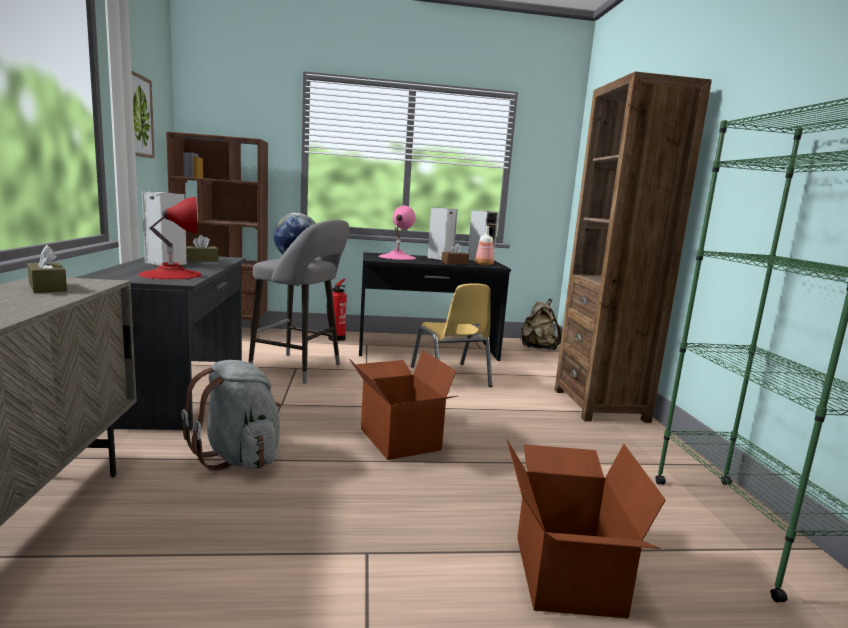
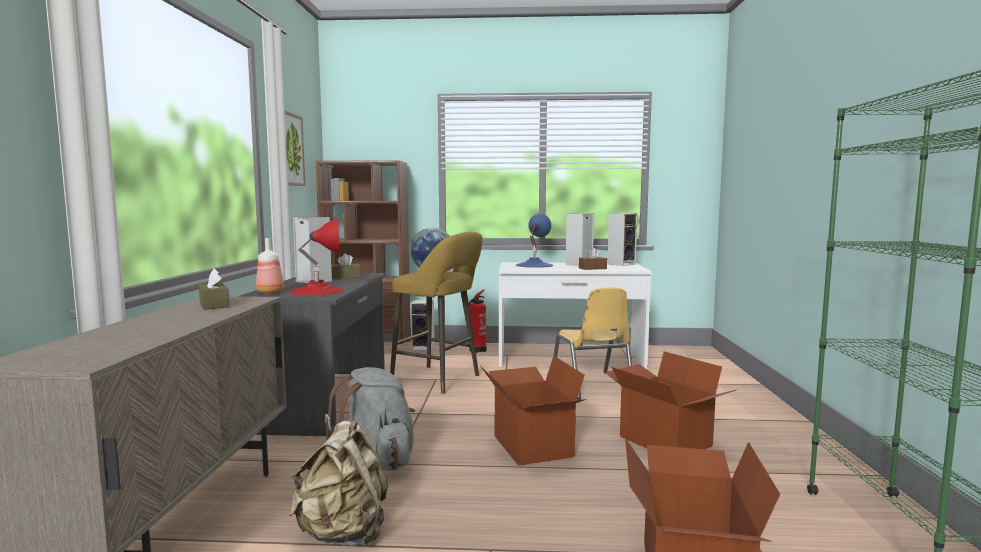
camera: 10 degrees right, 5 degrees down
grey stool [248,220,349,384] -> yellow stool [390,232,483,394]
black desk [359,252,511,361] -> white desk [499,262,652,369]
pink table lamp [379,206,416,260] -> blue table lamp [516,214,553,268]
bottle [475,226,494,265] -> bottle moved to [256,238,284,293]
beige backpack [519,299,561,350] -> beige backpack moved to [289,421,388,546]
brown bookcase [555,71,712,423] -> none
none -> speaker [410,300,435,351]
none -> cardboard box [605,352,736,449]

